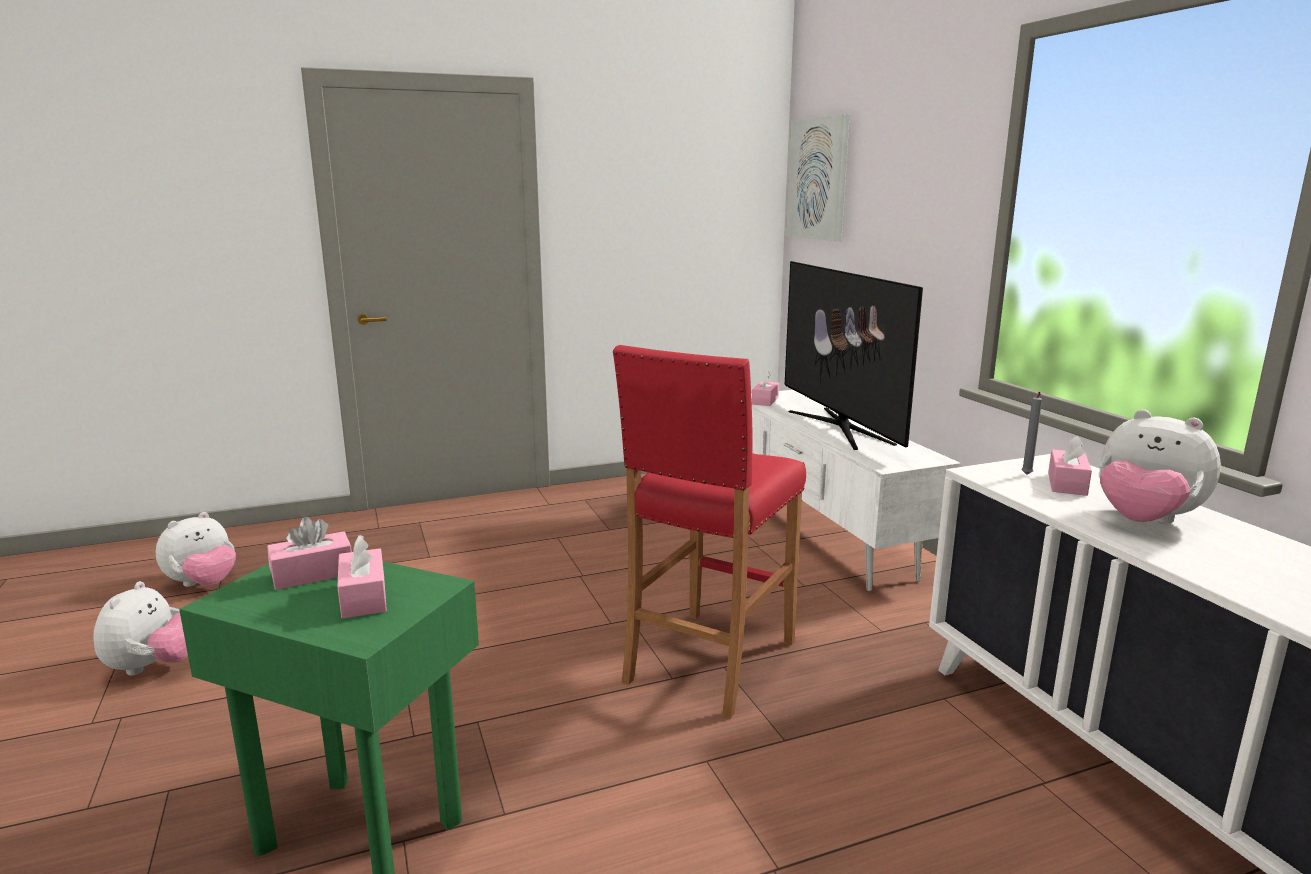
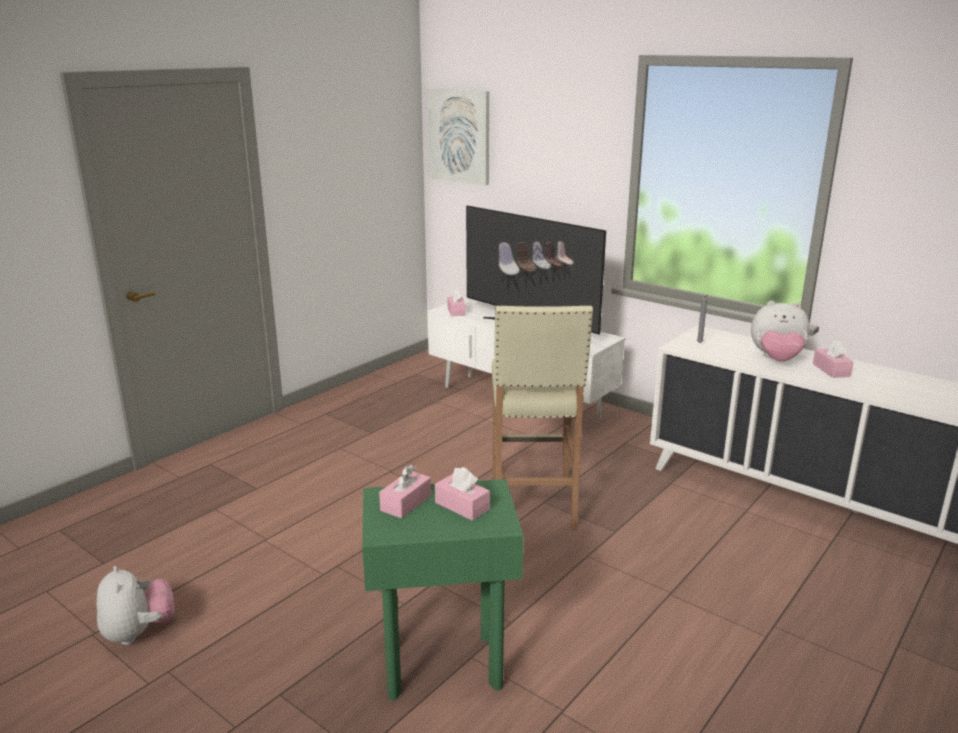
camera: 30 degrees left, 5 degrees up
plush toy [156,512,236,587] -> none
red stool [613,345,806,719] -> beige stool [492,306,593,530]
pink tissue box [1048,436,1092,496] -> pink tissue box moved to [813,340,853,378]

